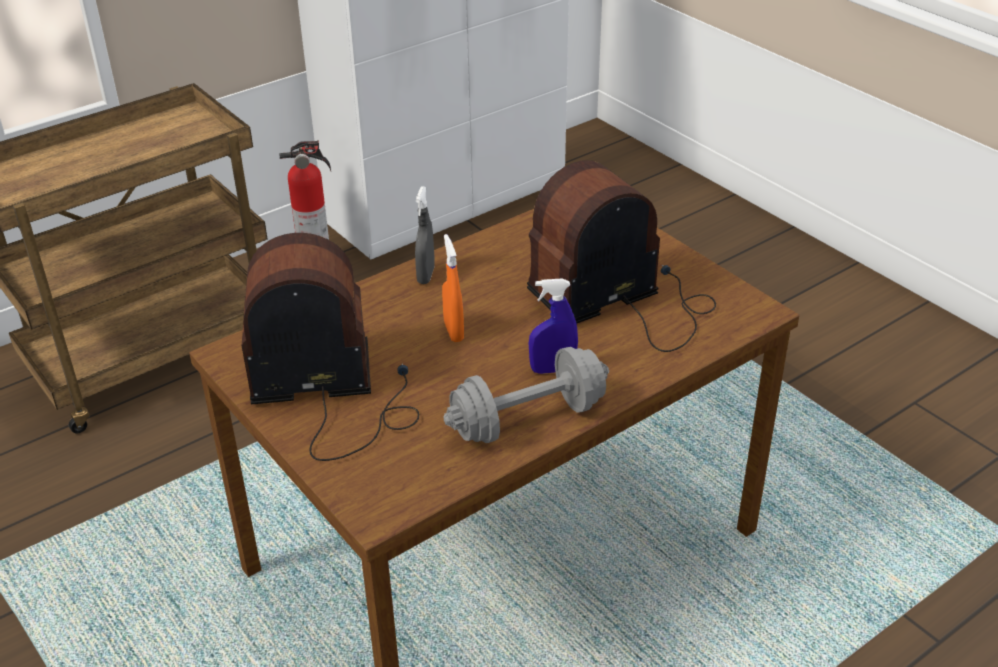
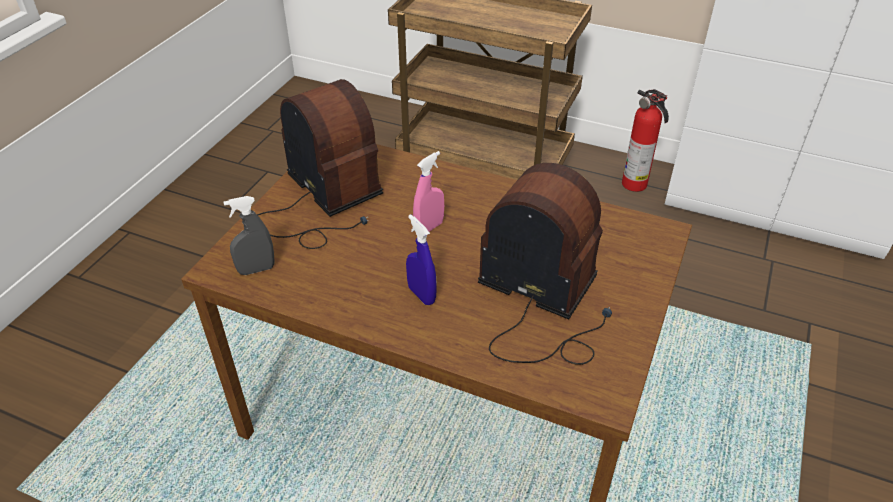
camera: 60 degrees right, 5 degrees up
grey spray bottle [415,186,434,284] -> grey spray bottle moved to [224,196,274,275]
orange spray bottle [442,234,464,342] -> pink spray bottle [413,151,444,231]
grey dumbbell [444,347,609,443] -> none

